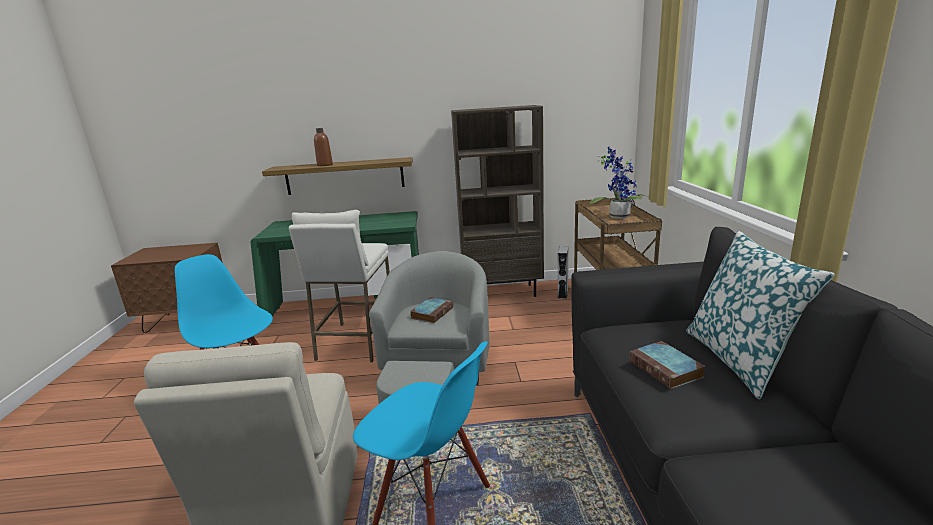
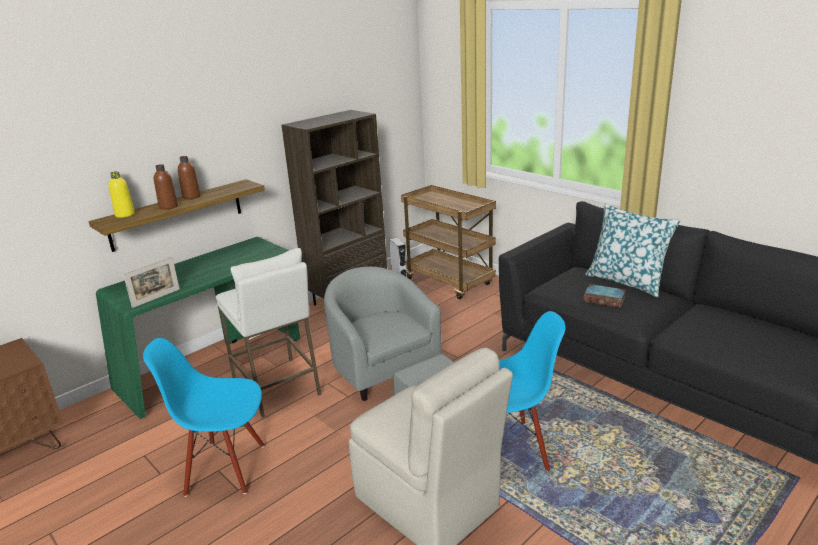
camera: 40 degrees left, 5 degrees up
book [410,297,453,323] -> none
potted plant [589,147,648,219] -> none
none -> yellow bottle [109,171,135,218]
none -> picture frame [123,257,180,308]
none -> brown bottle [178,156,201,199]

